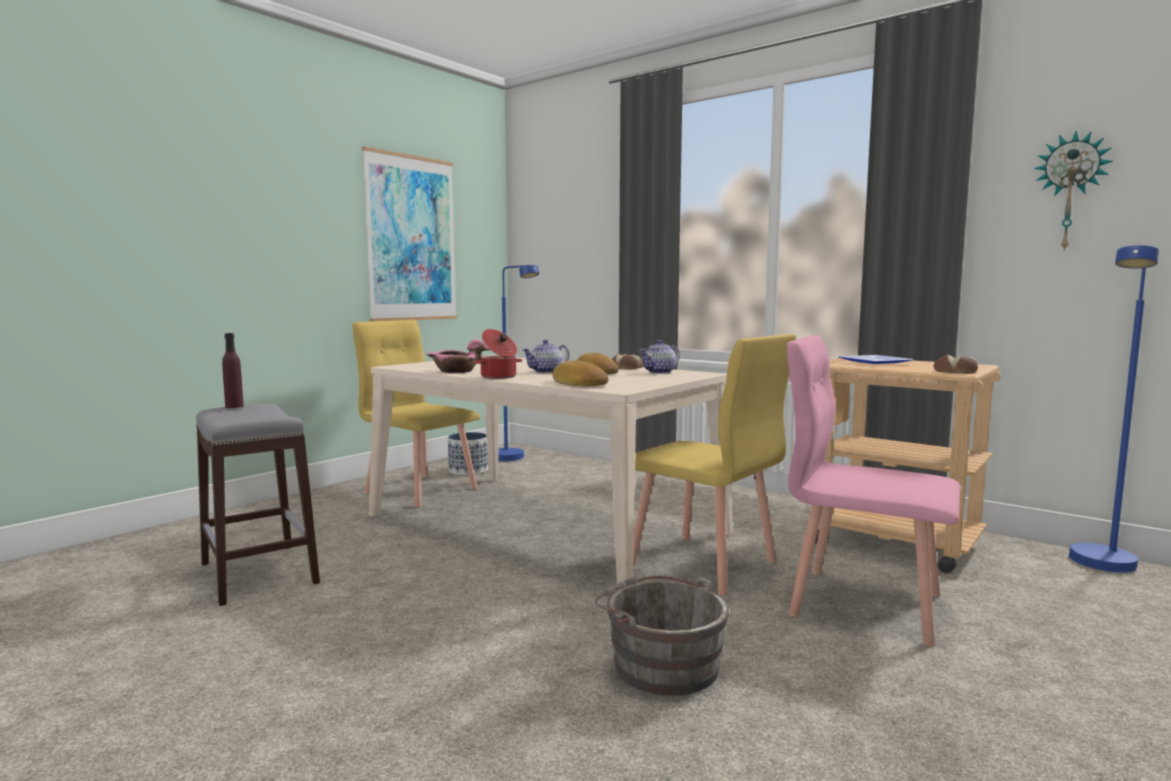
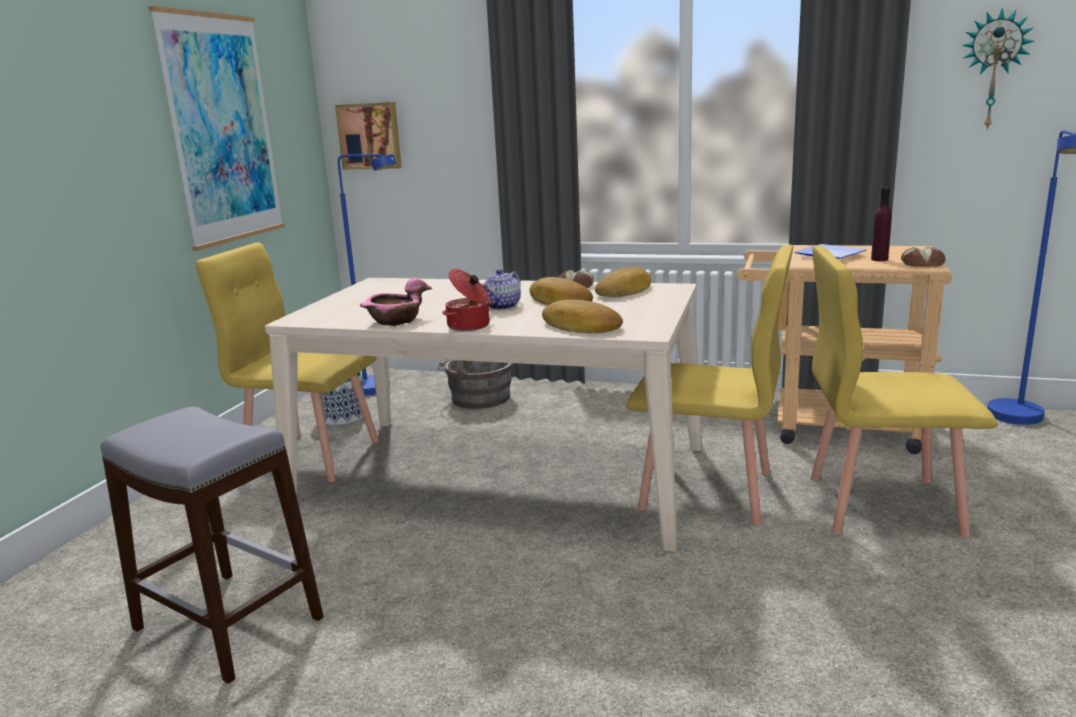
camera: 20 degrees left, 10 degrees up
purple bottle [222,333,244,408] -> purple bottle moved to [871,187,892,261]
grey bucket [595,576,729,696] -> grey bucket moved to [437,360,512,409]
teapot [639,340,680,374] -> bread [595,267,651,297]
pink chair [787,335,961,646] -> yellow chair [810,245,998,538]
none -> picture [335,102,402,170]

